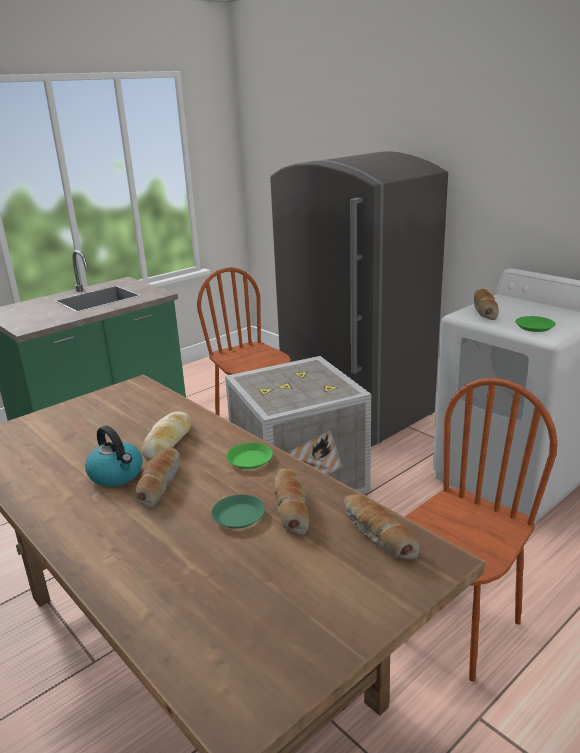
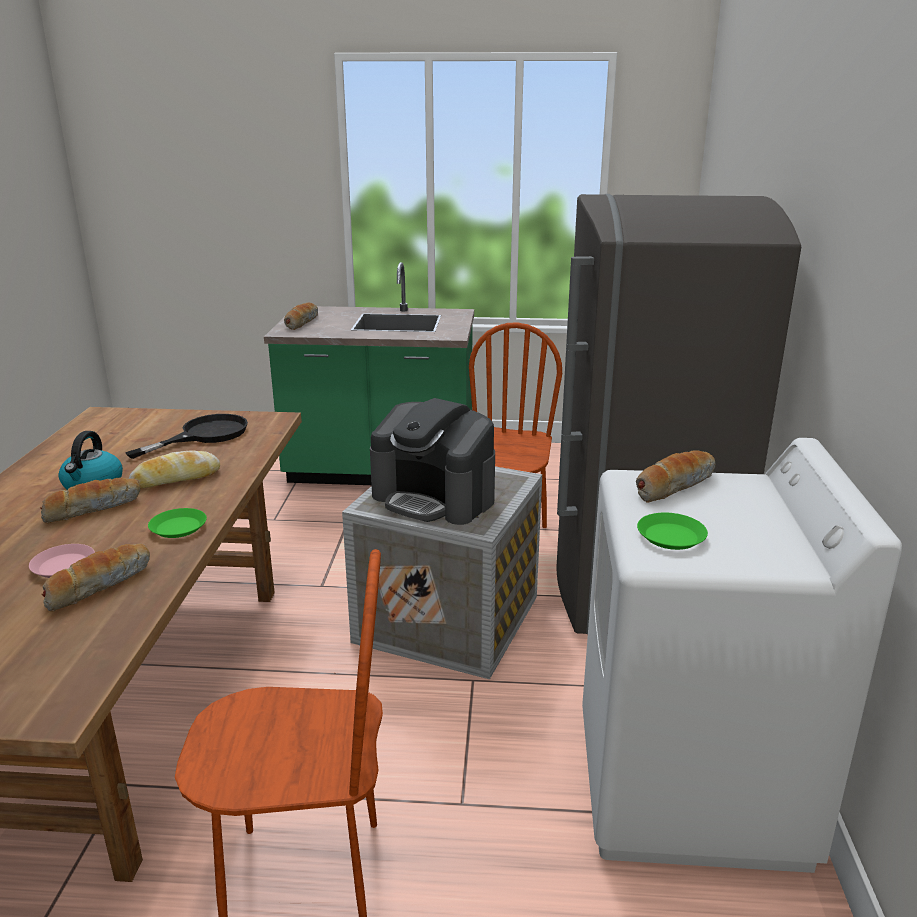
camera: 45 degrees right, 0 degrees up
green plate [211,495,265,529] -> pink plate [29,544,95,578]
bread [344,494,420,560] -> bread moved to [284,302,318,330]
none -> black frying pan [125,414,248,459]
none -> coffee machine [370,398,495,525]

